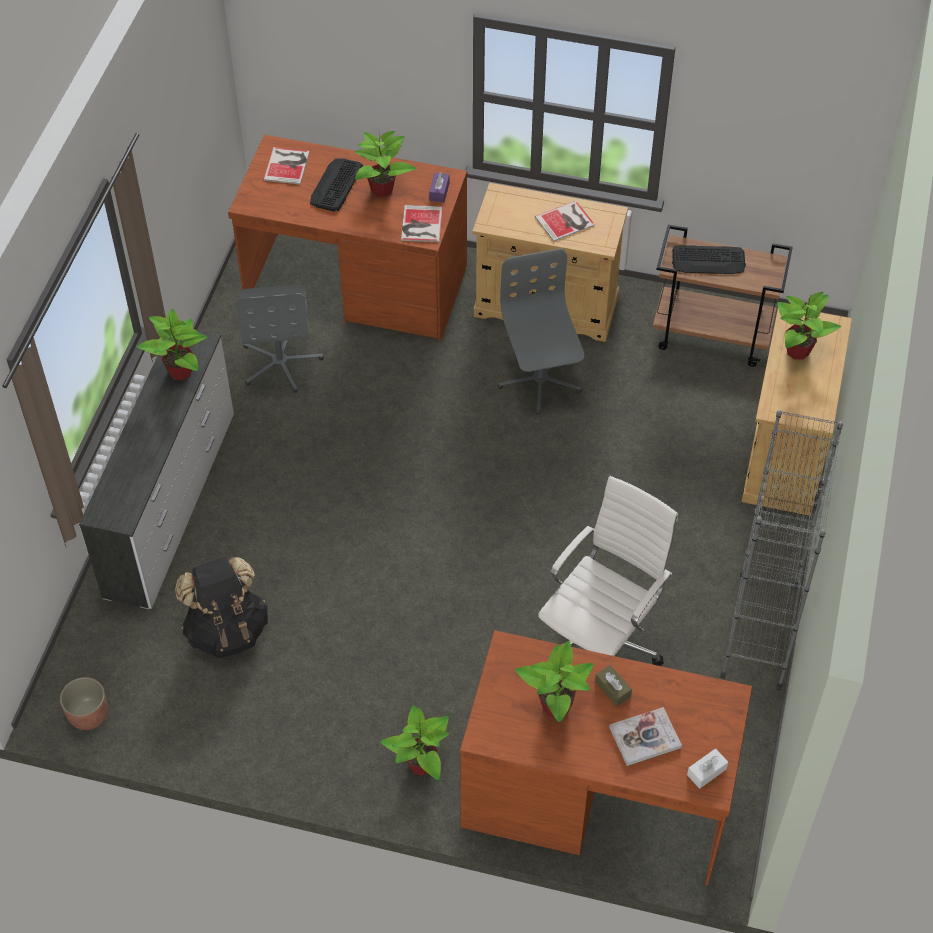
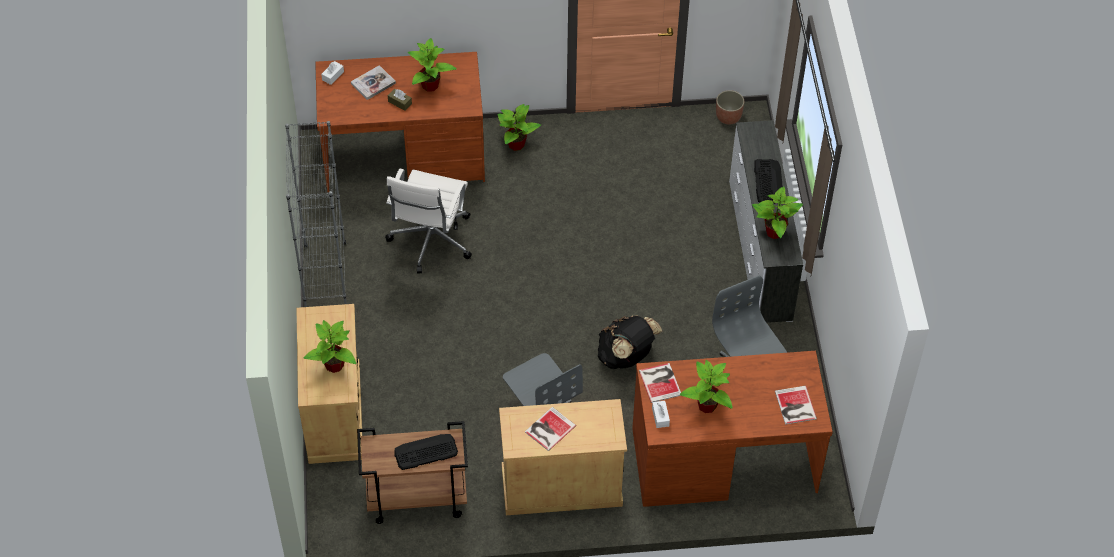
camera: 160 degrees right, 0 degrees up
black backpack [175,557,268,658] -> black backpack moved to [598,316,662,369]
keyboard [310,159,363,212] -> keyboard moved to [754,159,783,204]
purple tissue box [429,172,450,203] -> white tissue box [652,401,670,428]

